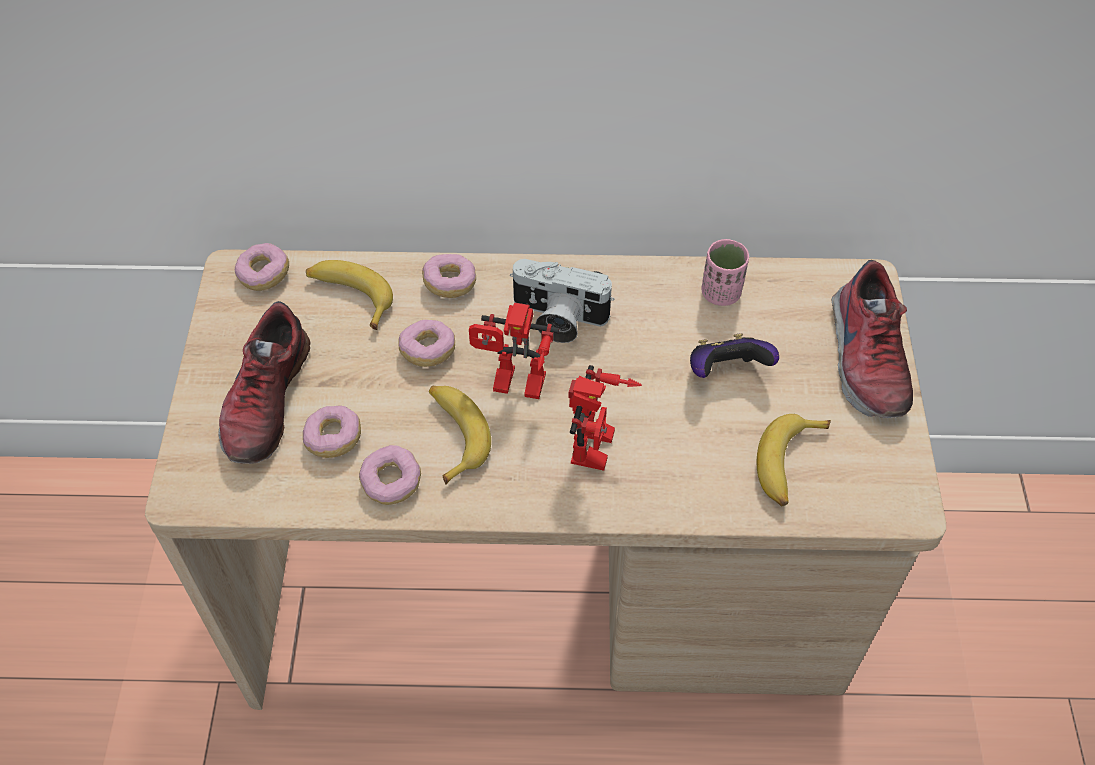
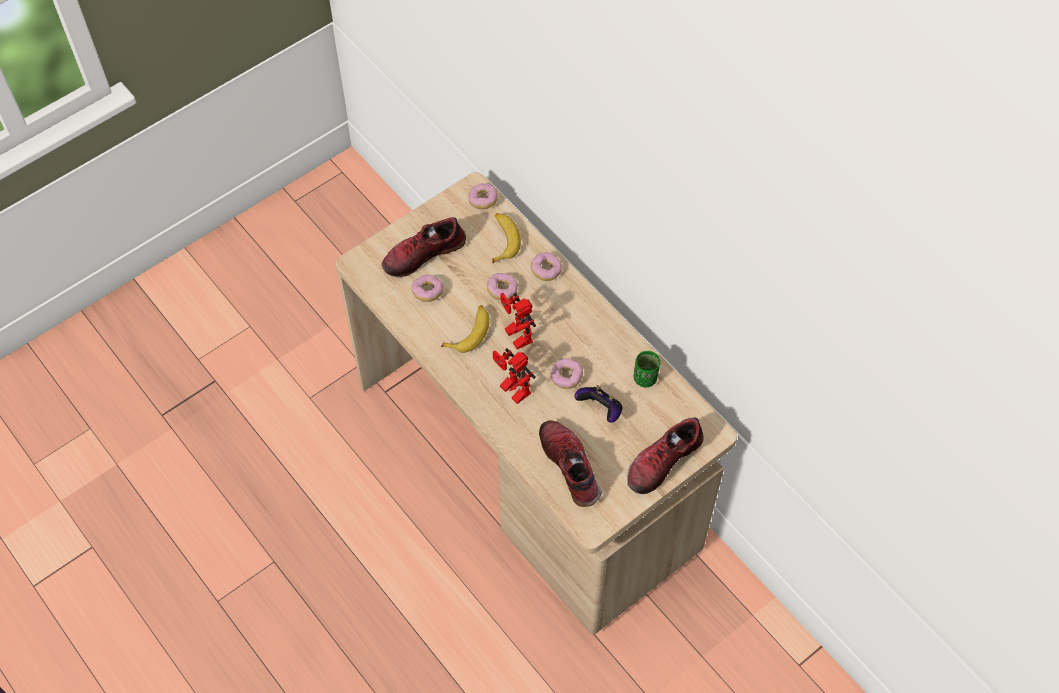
camera: 50 degrees right, 5 degrees up
donut [359,445,421,505] -> donut moved to [550,358,583,389]
camera [510,259,614,343] -> none
toy robot [568,365,642,471] -> toy robot turned 75 degrees clockwise [493,348,536,404]
pink cup [701,239,749,306] -> green cup [634,351,660,387]
banana [757,414,831,506] -> shoe [539,420,602,507]

